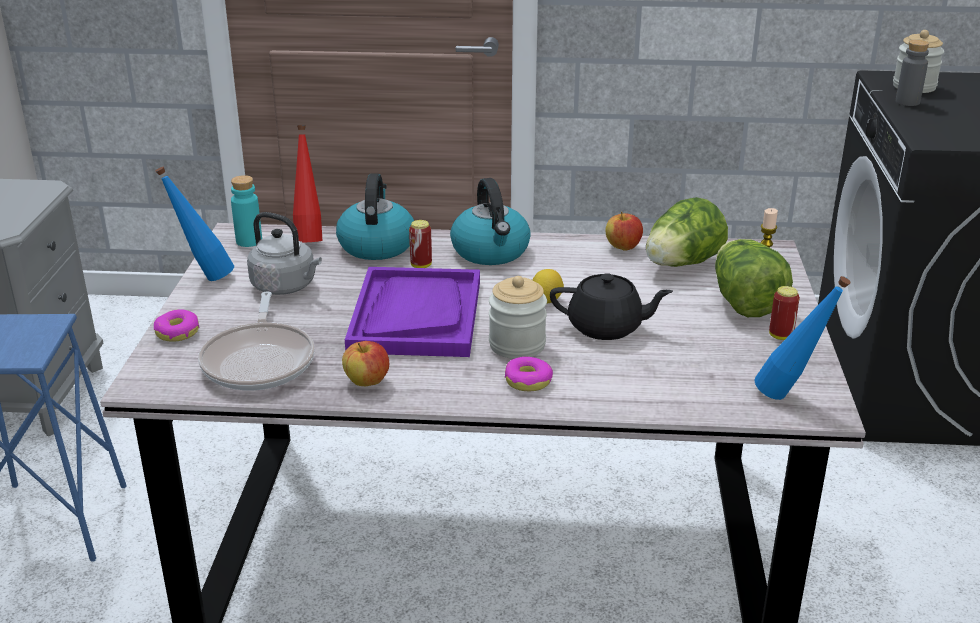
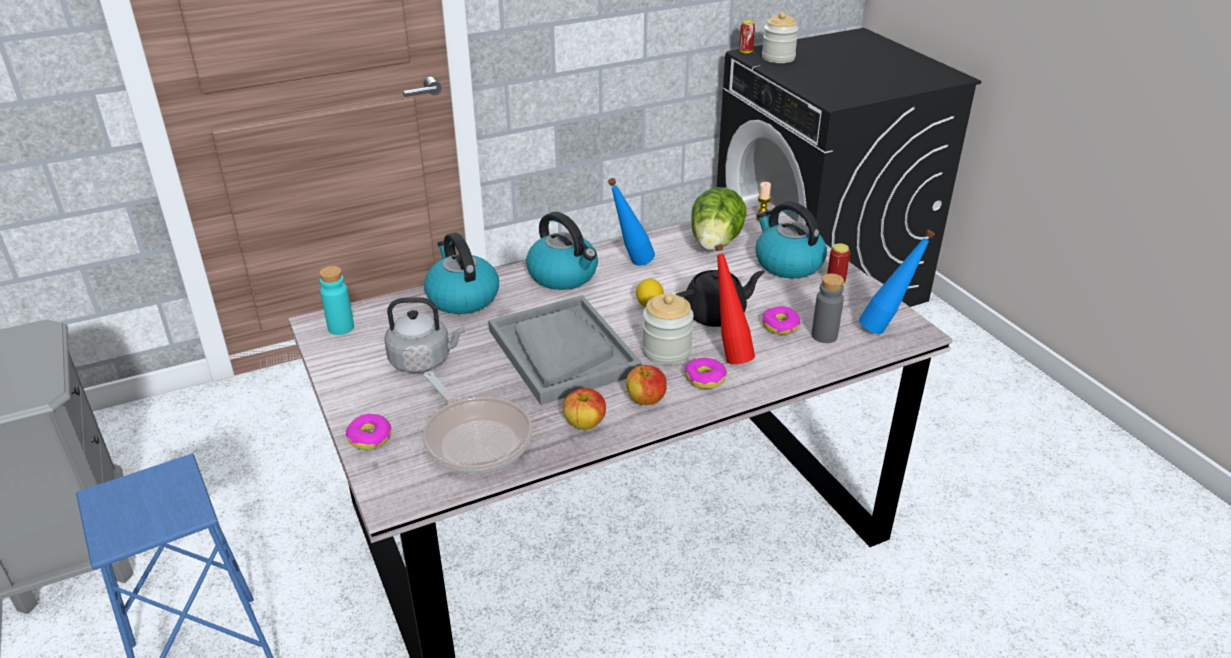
camera: 30 degrees left, 5 degrees up
blue bottle [156,167,234,281] -> blue bottle moved to [608,178,655,266]
red bottle [293,125,322,243] -> red bottle moved to [714,244,755,364]
purple tray [345,267,480,357] -> grey tray [488,295,642,405]
can [409,220,432,268] -> can moved to [739,20,755,54]
apple [605,212,643,251] -> apple moved to [626,365,667,405]
lettuce [715,239,793,317] -> kettle [755,201,827,278]
grey bottle [896,40,929,106] -> grey bottle moved to [811,273,844,343]
none -> donut [762,306,800,335]

